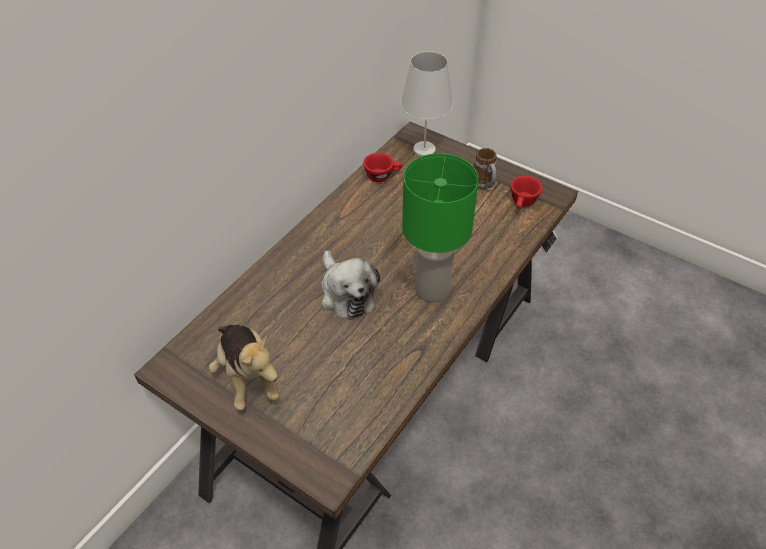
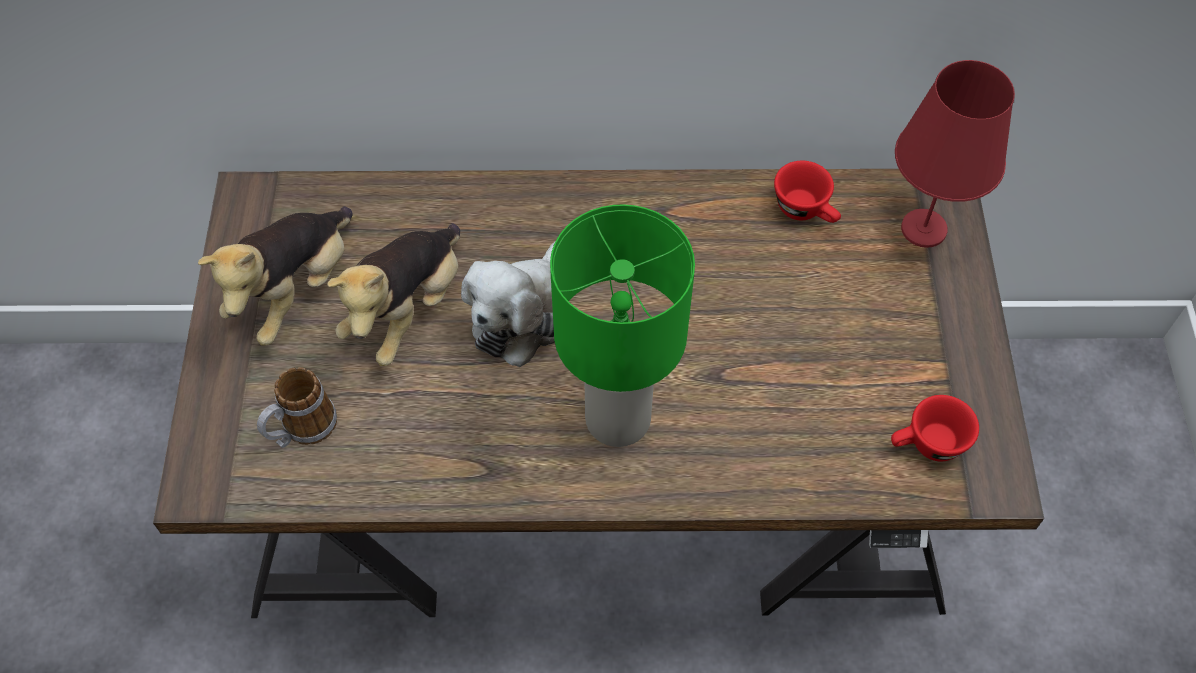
camera: 55 degrees right, 10 degrees up
white table lamp [400,51,453,156] -> red table lamp [895,60,1015,248]
mug [473,148,497,191] -> mug moved to [257,367,337,448]
none -> plush toy [328,223,460,366]

